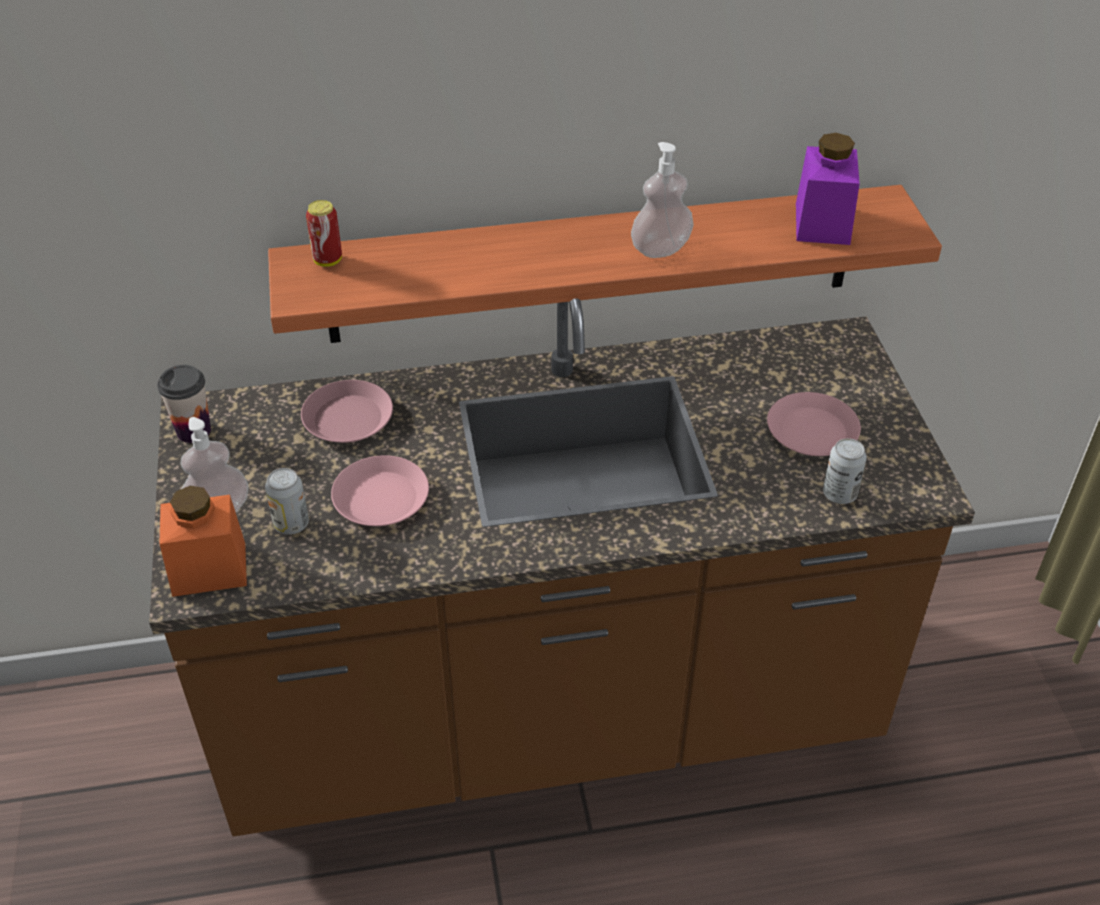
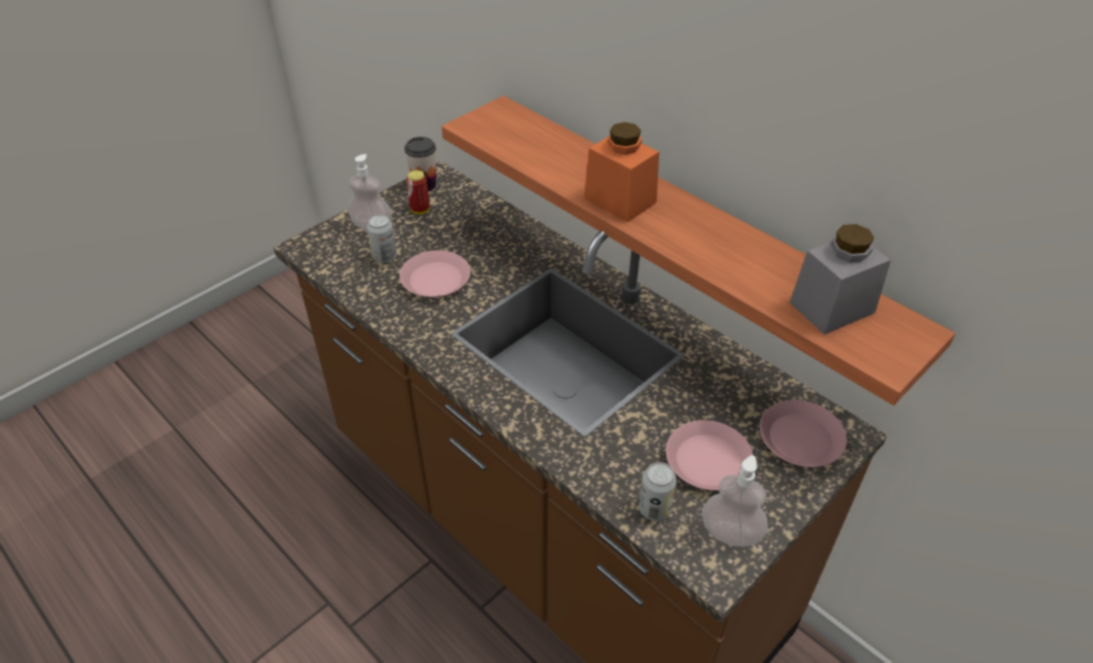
camera: 55 degrees right, 0 degrees up
orange jar [159,486,247,597] -> orange jar moved to [584,122,659,223]
pink plate [301,380,393,443] -> pink plate moved to [760,400,847,467]
can [306,200,342,267] -> can moved to [406,170,430,214]
soap dispenser [631,142,693,258] -> soap dispenser moved to [702,455,768,547]
purple jar [796,133,860,245] -> grey jar [790,224,891,335]

